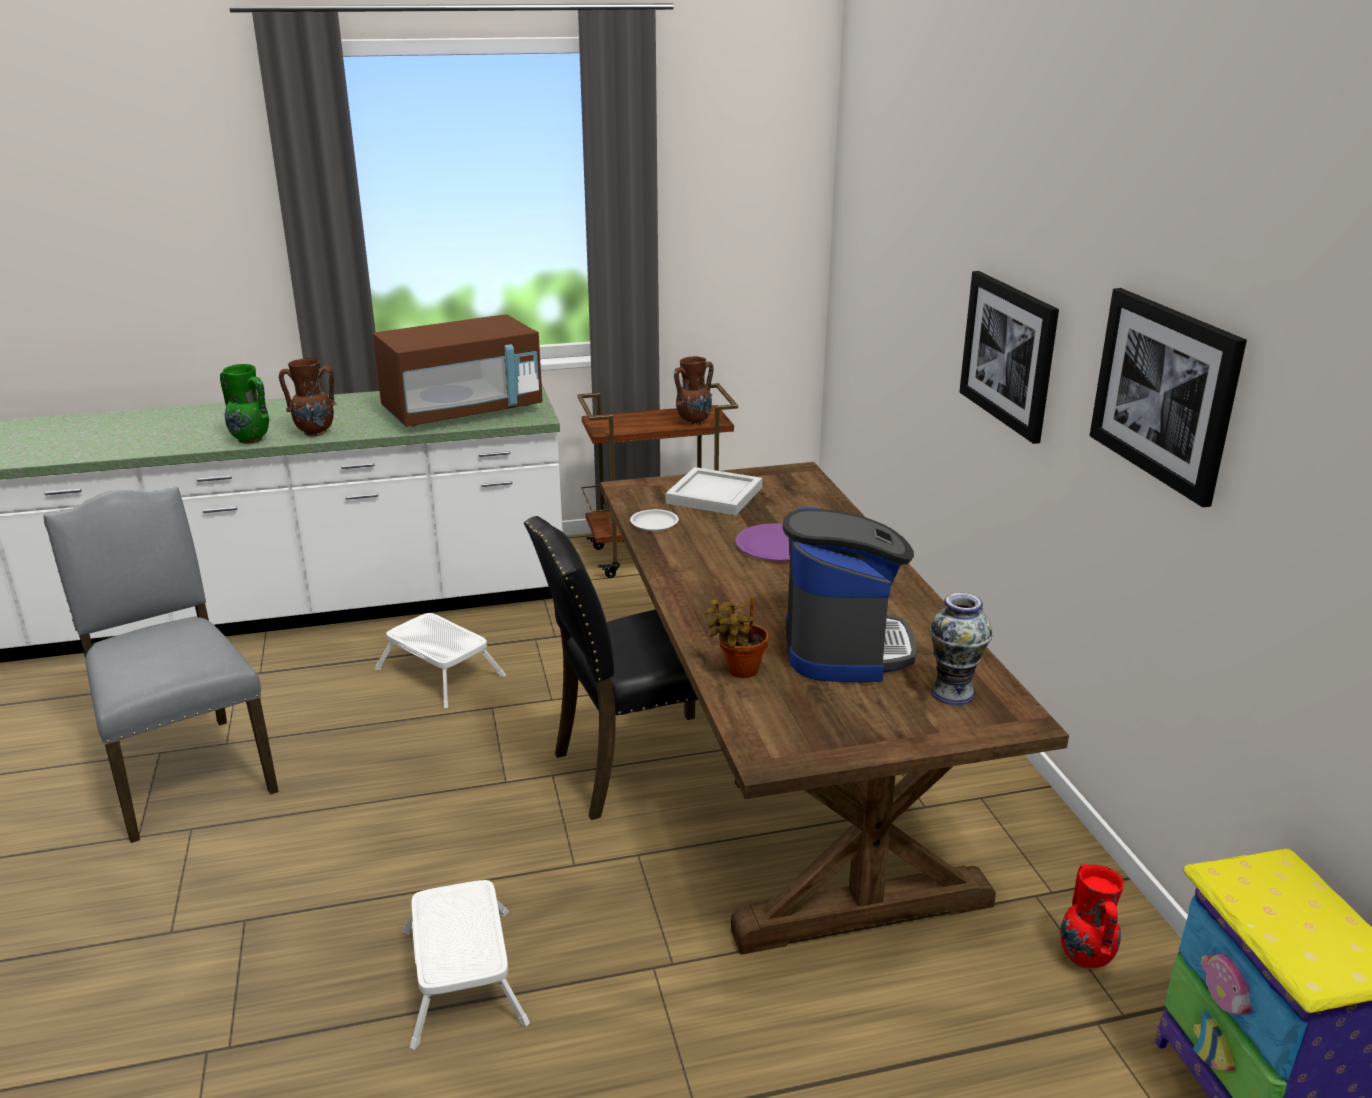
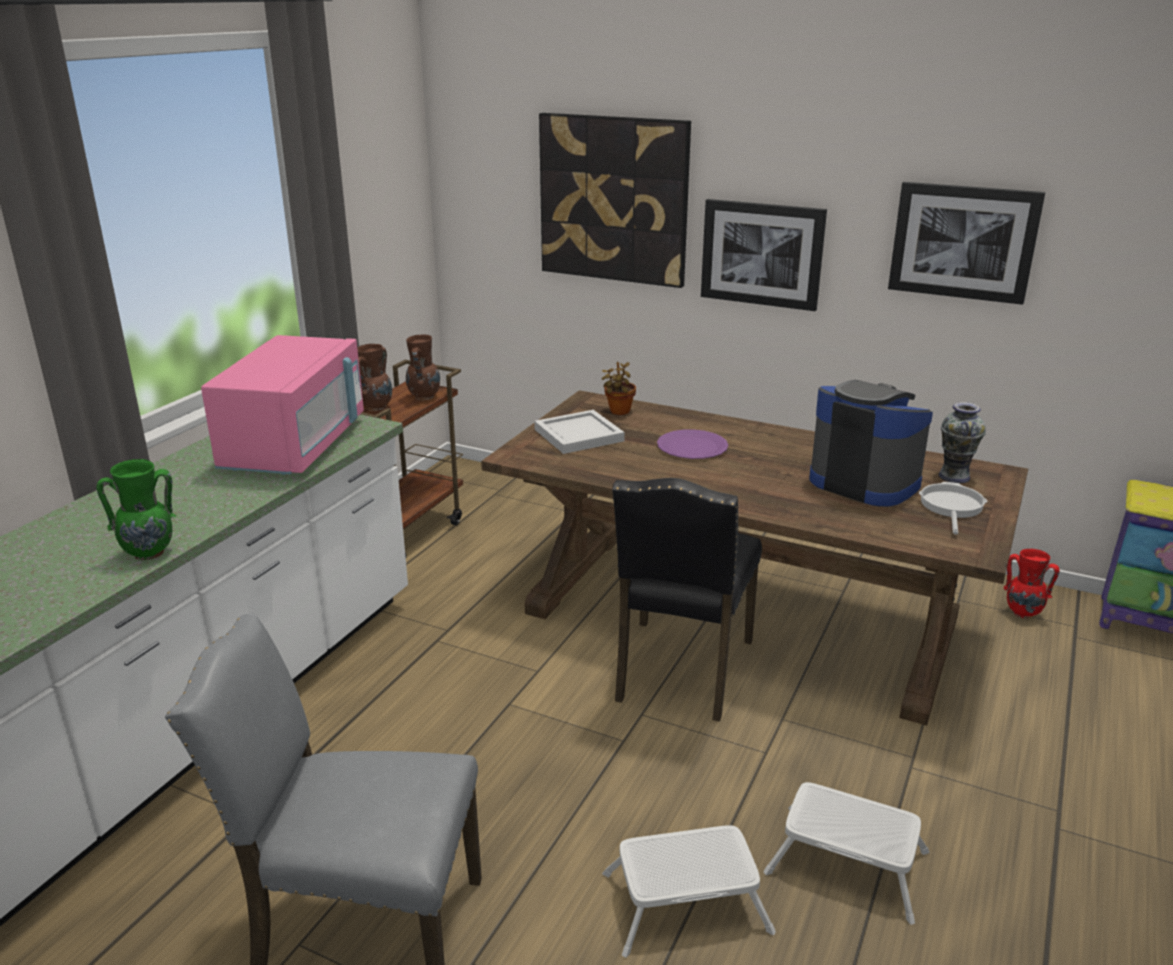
camera: 50 degrees left, 0 degrees up
brown vase [279,358,337,436] -> brown vase moved to [357,344,392,411]
brown microwave [373,314,543,427] -> pink microwave [201,335,364,475]
white step ladder [375,613,506,708] -> white step ladder moved to [602,825,776,958]
white plate [630,509,679,531] -> none
potted plant [705,596,769,678] -> potted plant moved to [602,362,636,415]
none -> picture [539,113,691,288]
none -> frying pan [919,482,987,534]

